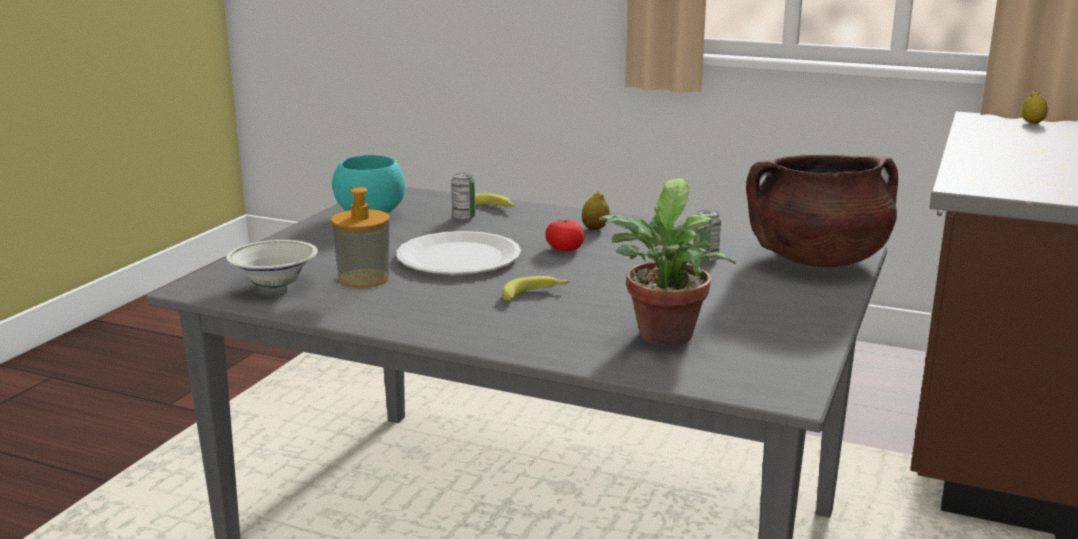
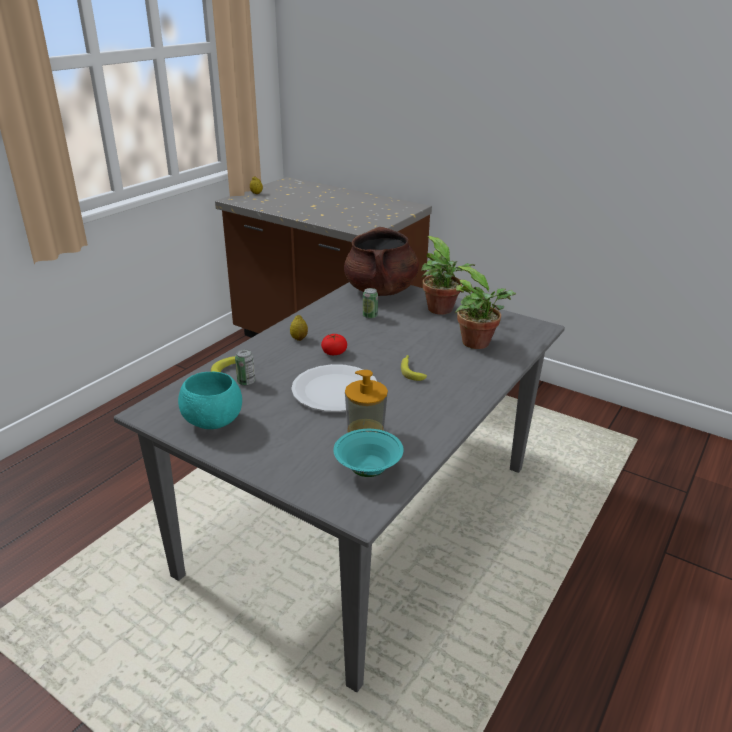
camera: 80 degrees left, 10 degrees up
white bowl [226,240,318,288] -> turquoise bowl [333,429,404,477]
none -> potted plant [421,236,475,315]

